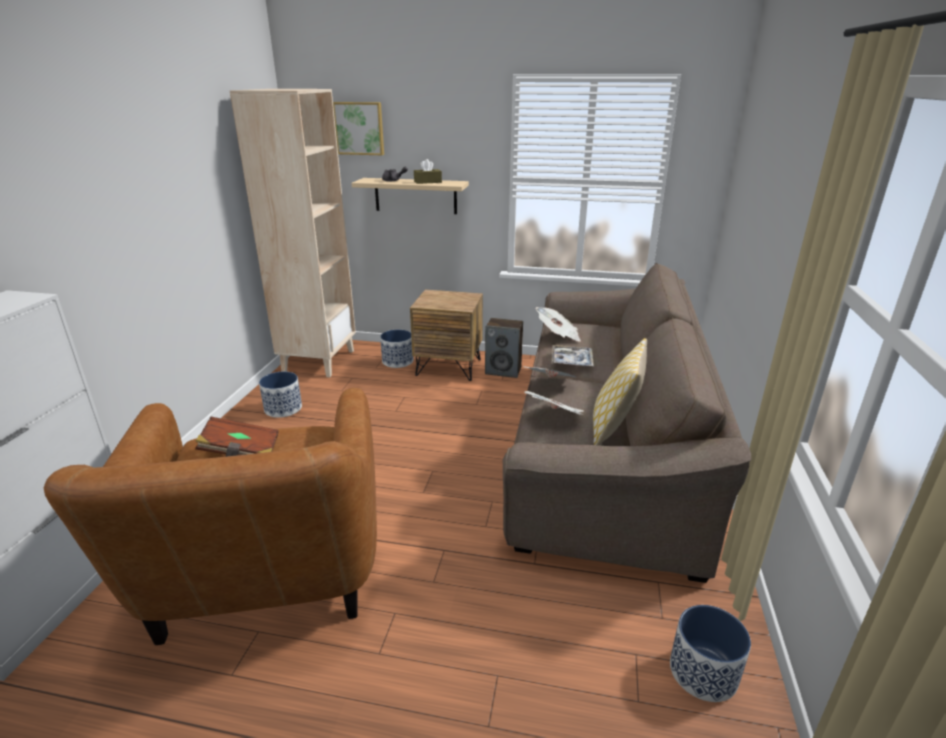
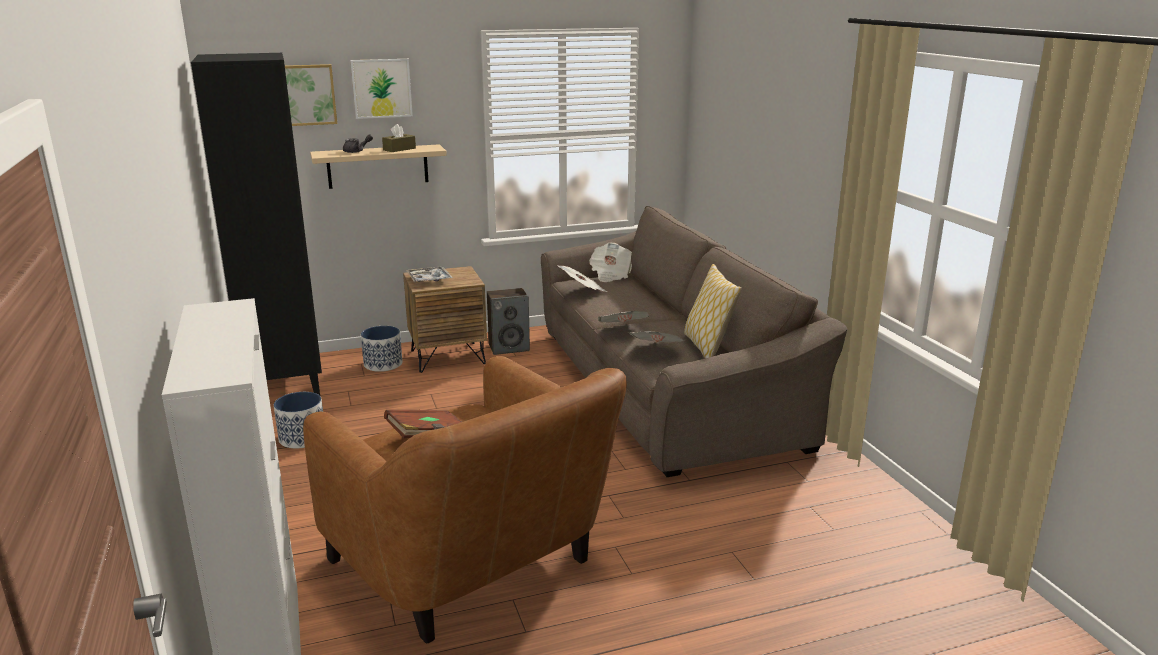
camera: 30 degrees left, 5 degrees down
beige bookcase [230,89,356,377] -> black bookcase [191,53,322,395]
tray [551,345,594,366] -> tray moved to [406,267,453,282]
planter [670,605,751,702] -> none
none -> picture [350,59,413,119]
none -> newspaper [589,243,632,282]

